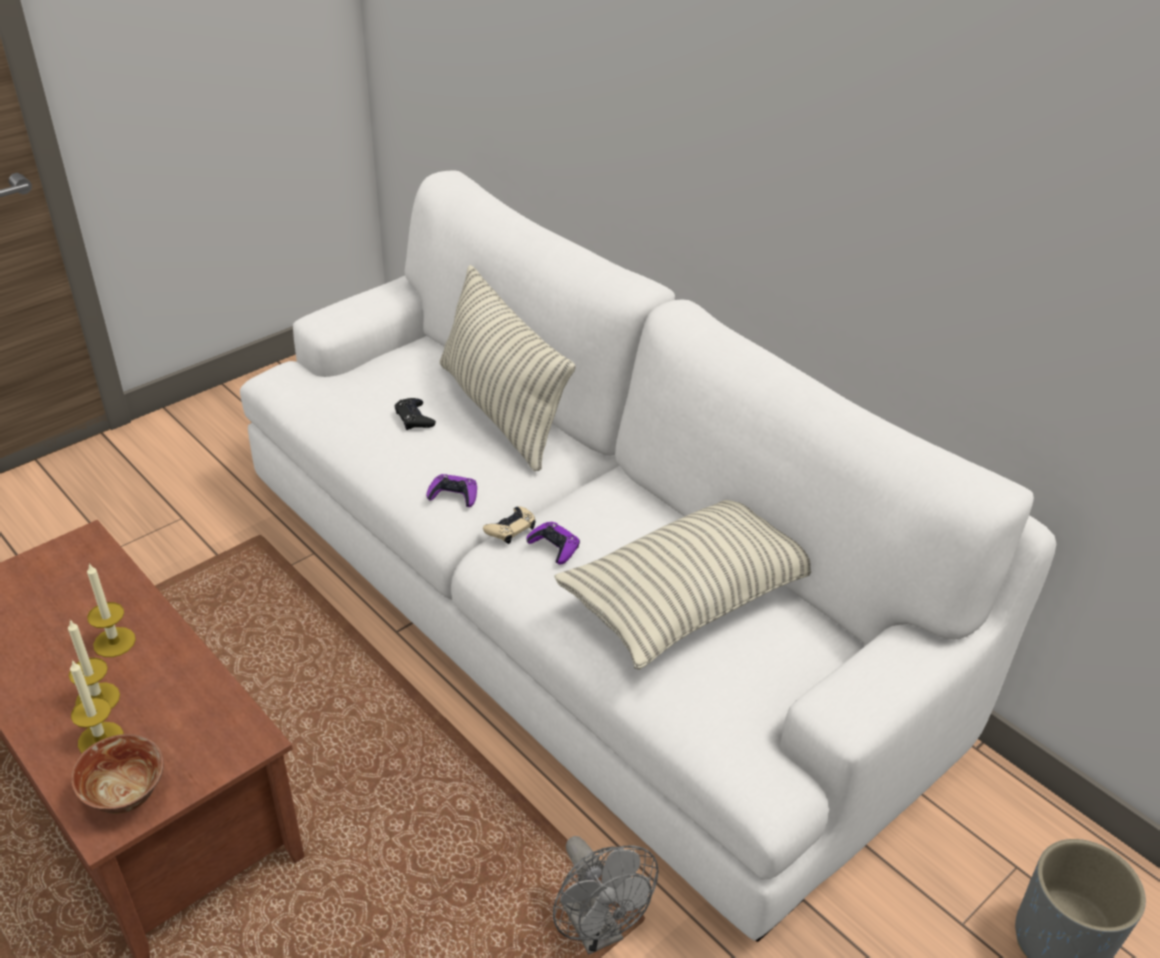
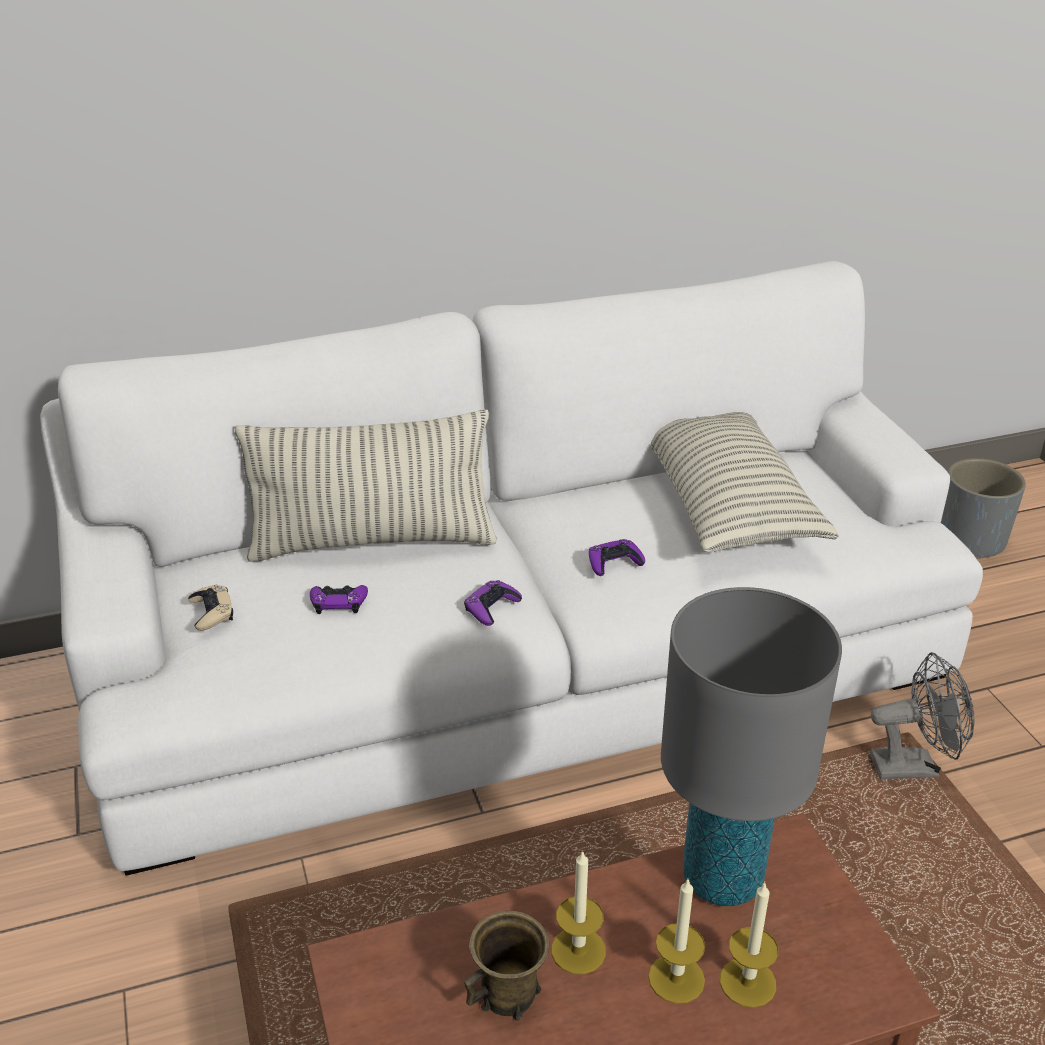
camera: 65 degrees left, 5 degrees down
bowl [71,734,164,814] -> none
black game controller [395,398,436,430] -> purple game controller [310,585,368,614]
beige game controller [483,506,536,544] -> beige game controller moved to [188,585,233,631]
none -> brown mug [464,911,549,1021]
none -> grey table lamp [661,587,842,906]

